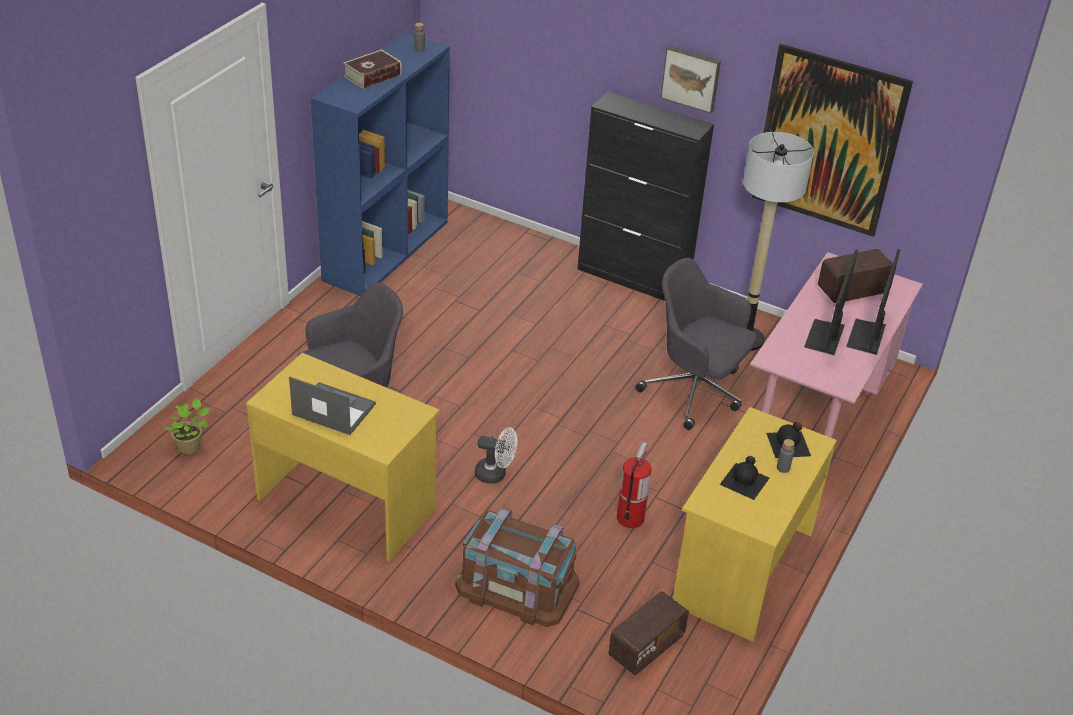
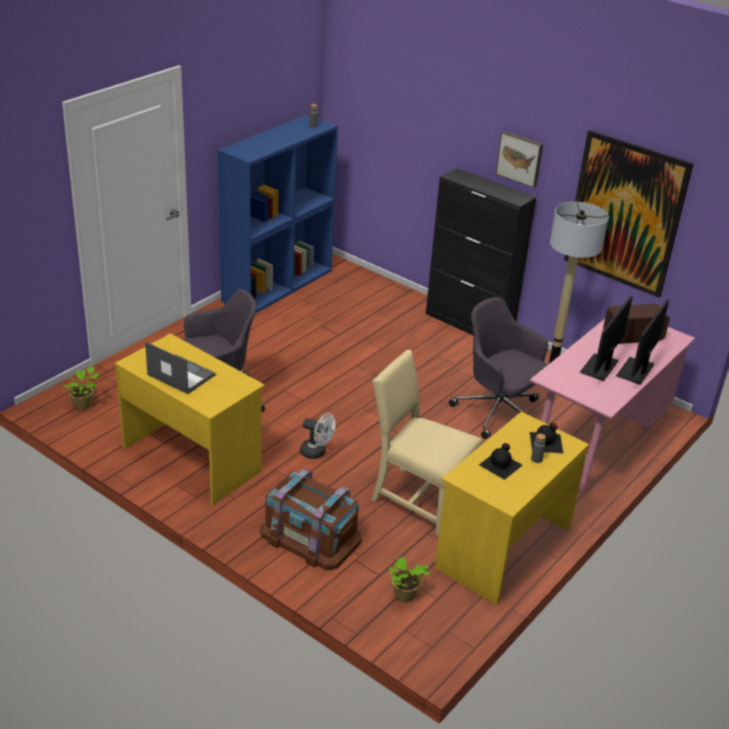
camera: 10 degrees right, 5 degrees down
book [343,49,402,89] -> none
radio [608,591,689,675] -> potted plant [389,557,430,603]
fire extinguisher [617,442,652,528] -> beige chair [371,350,483,536]

